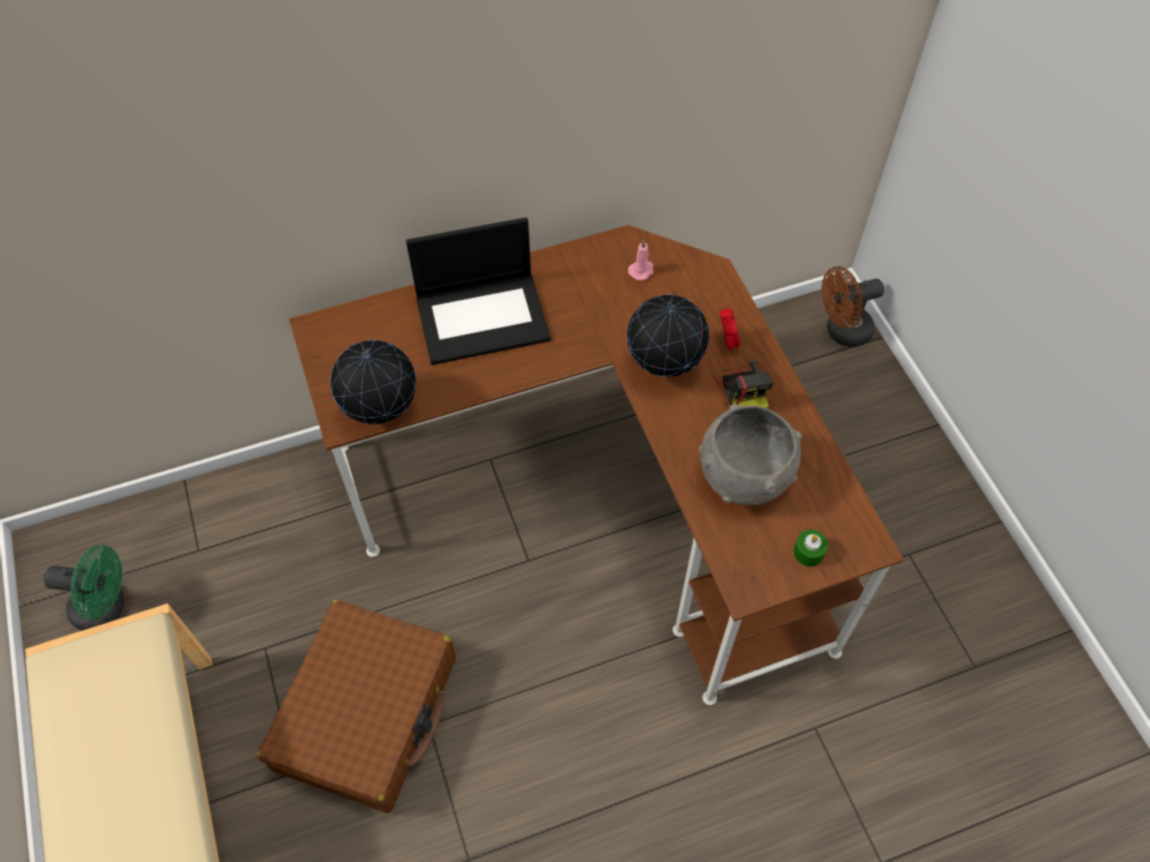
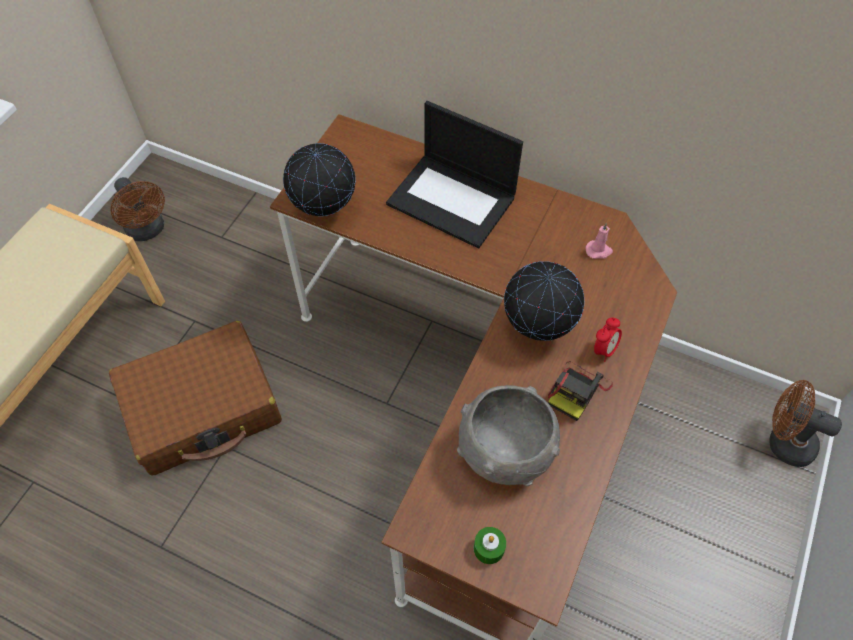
camera: 45 degrees right, 0 degrees up
green fan [43,545,124,631] -> brown fan [110,177,165,241]

